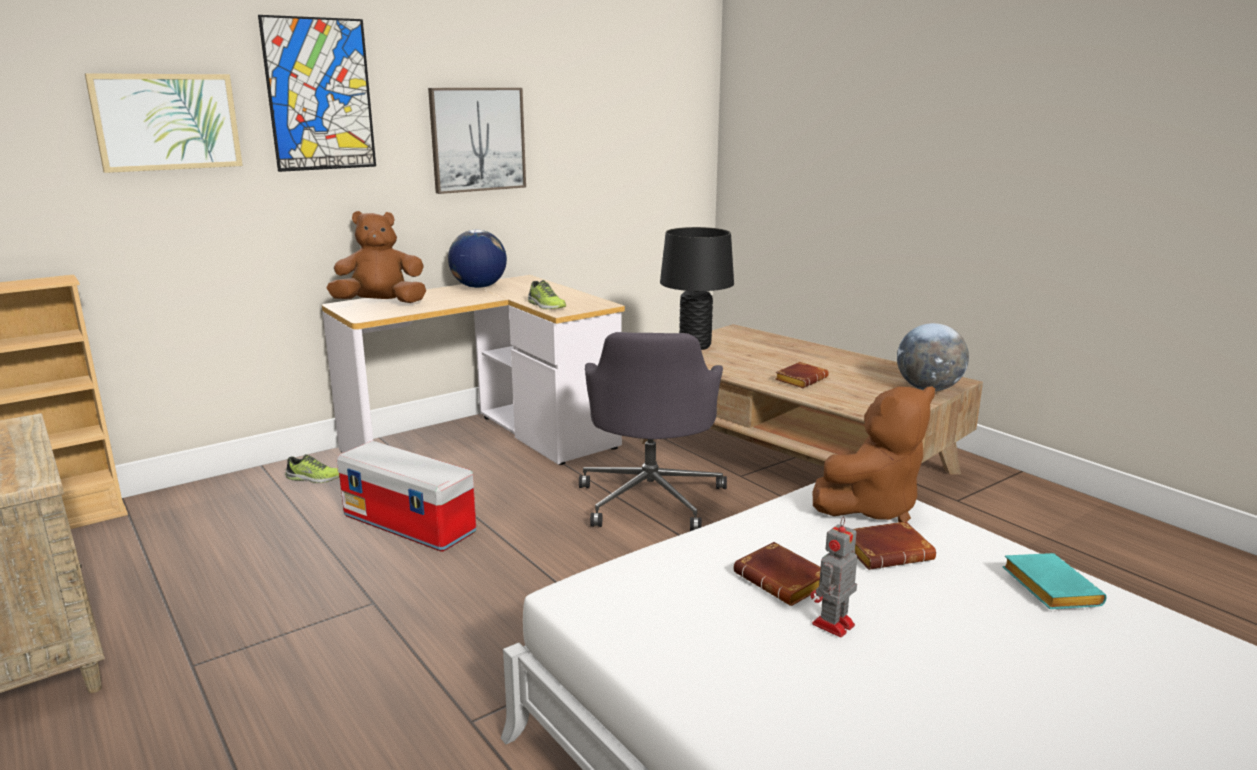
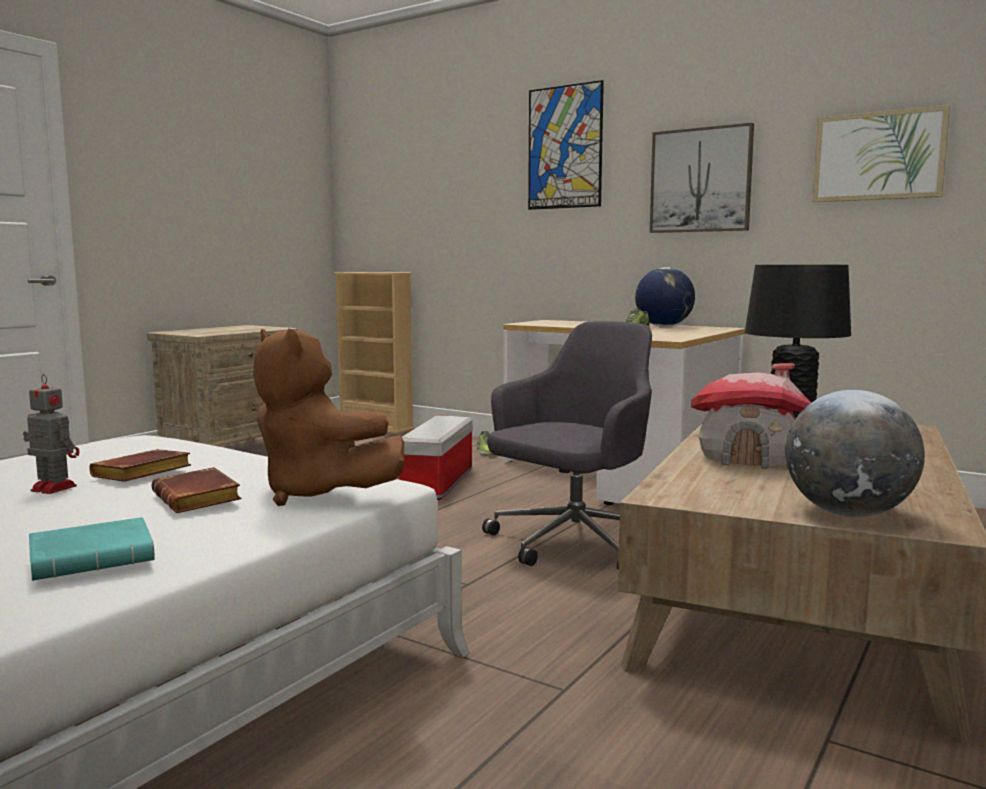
camera: 70 degrees right, 10 degrees down
picture [85,73,243,173] -> picture moved to [813,105,950,202]
brown plush toy [327,211,426,303] -> none
grey office chair [579,332,727,531] -> grey office chair turned 150 degrees clockwise [482,321,652,569]
brown book [775,362,829,388] -> toy house [691,363,811,469]

